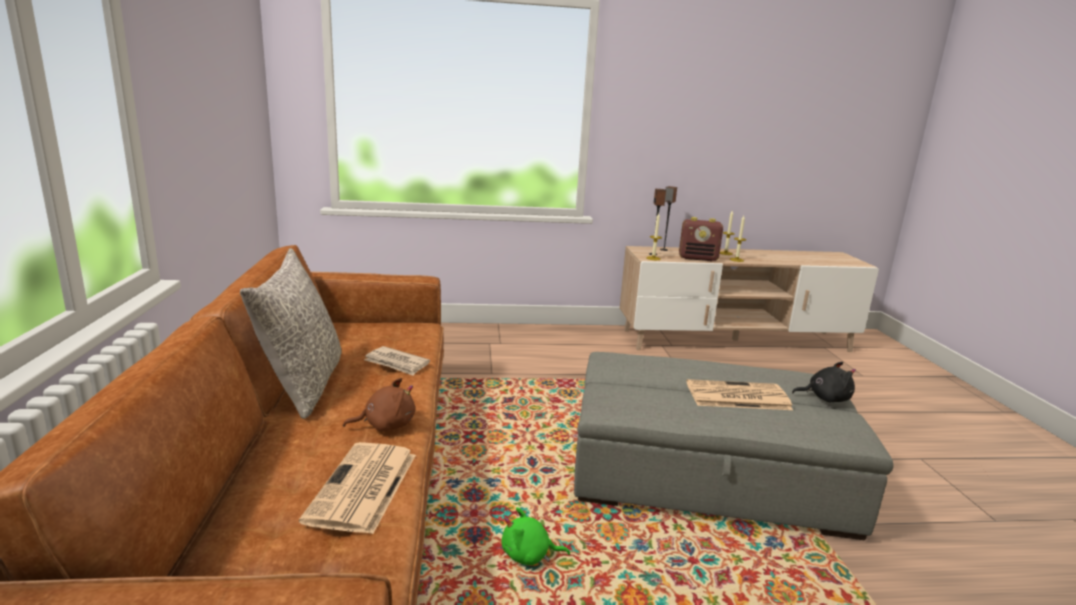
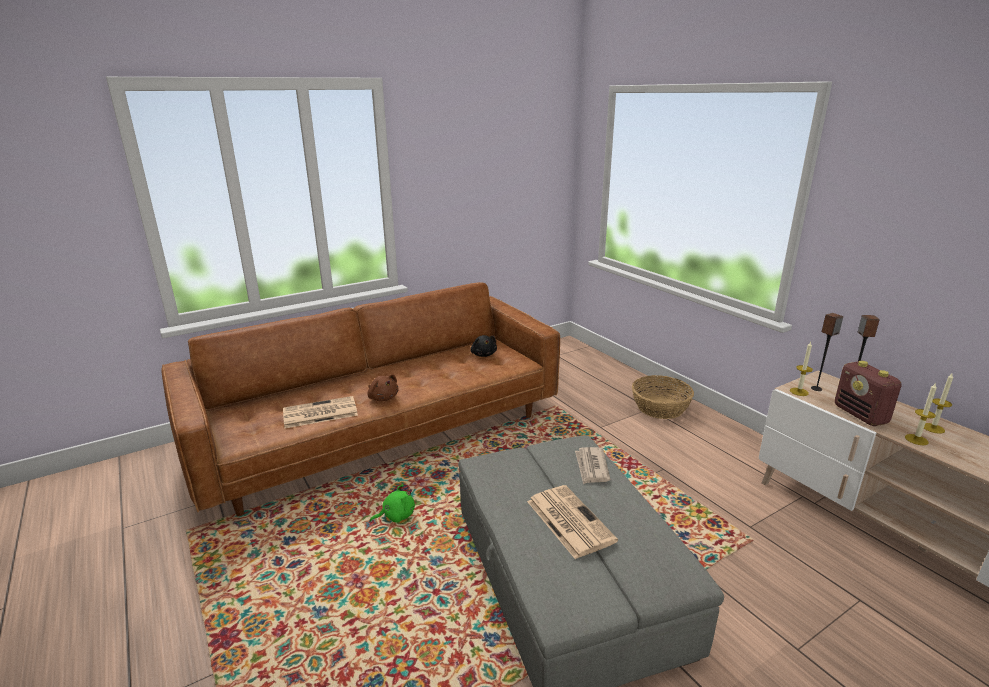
camera: 65 degrees right, 5 degrees up
grey pillow [240,248,342,419] -> none
newspaper [364,346,430,376] -> newspaper moved to [575,447,610,484]
green plush toy [502,507,570,565] -> green plush toy turned 90 degrees clockwise [370,484,415,523]
black plush toy [792,362,856,402] -> black plush toy moved to [470,335,497,357]
none -> basket [632,375,694,419]

